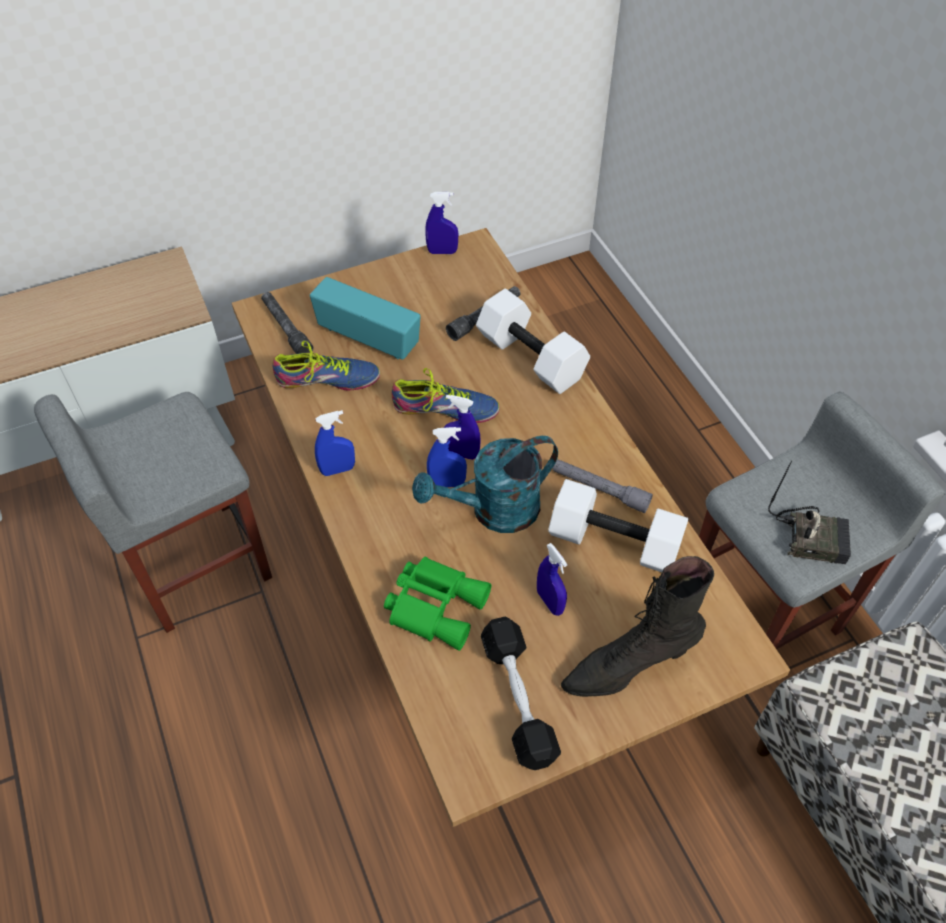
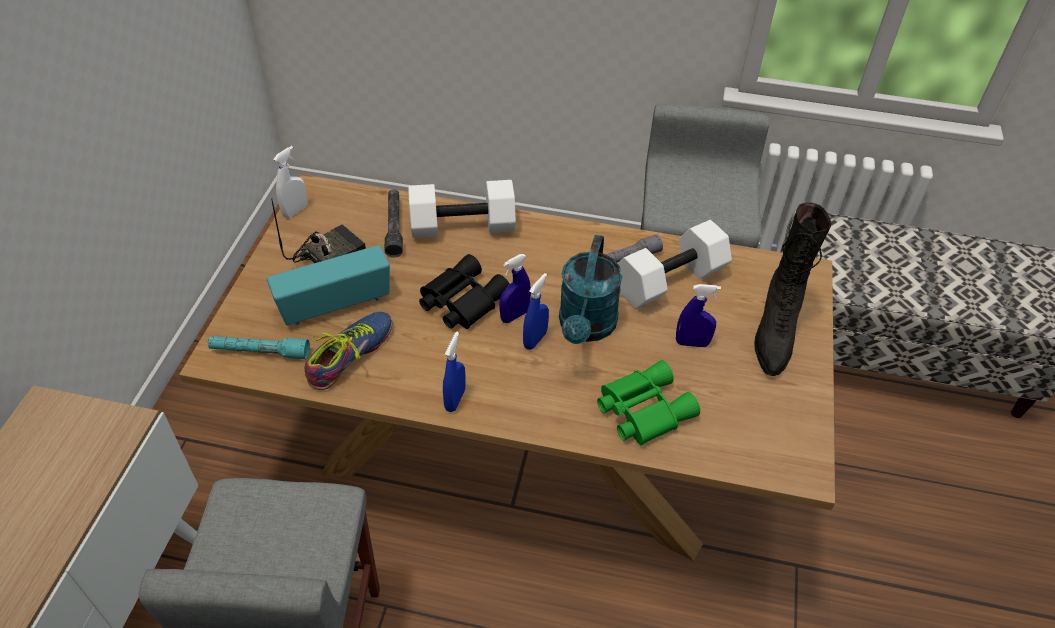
camera: 55 degrees left, 5 degrees down
grey flashlight [261,292,313,354] -> turquoise flashlight [208,336,310,359]
shoe [392,368,500,423] -> black binoculars [419,254,510,329]
blue spray bottle [425,192,458,254] -> white spray bottle [273,146,307,218]
black dumbbell [481,617,561,770] -> none
radio [768,461,851,564] -> radio moved to [271,198,366,263]

